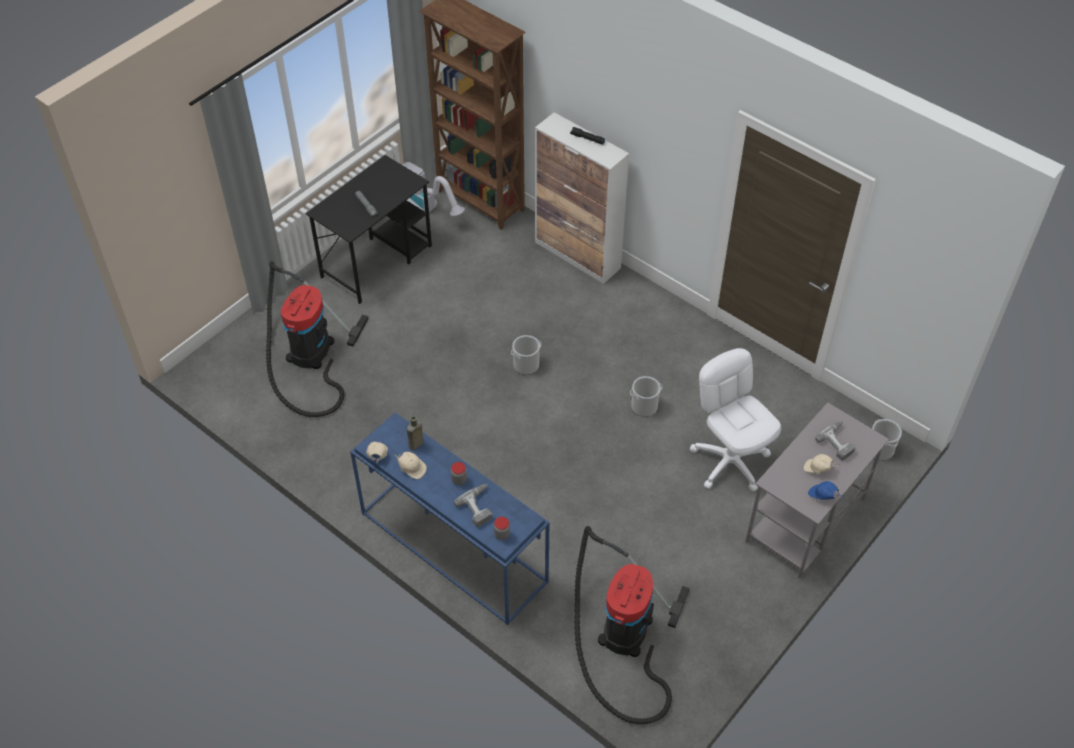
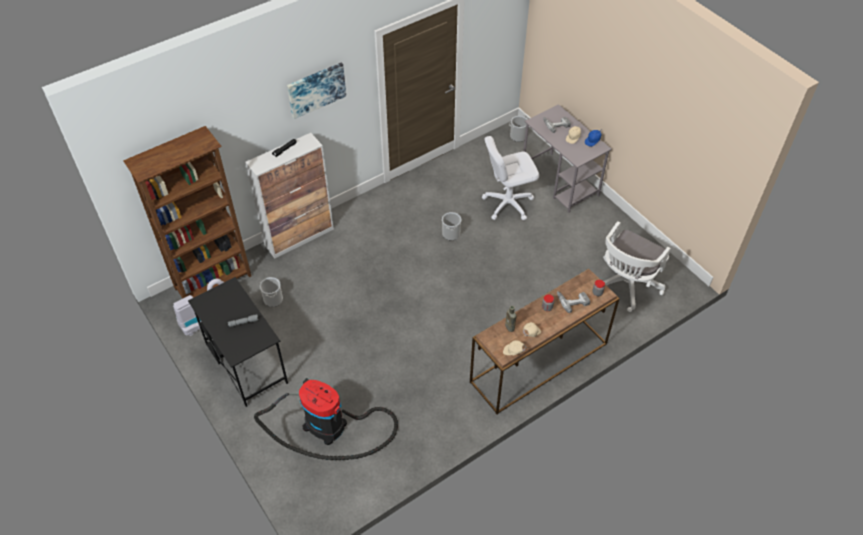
camera: 75 degrees left, 0 degrees up
blue console table [350,413,549,625] -> brown console table [470,269,620,414]
bucket [511,335,541,375] -> bucket moved to [260,277,283,307]
vacuum cleaner [574,526,690,725] -> white office chair [603,222,671,312]
none -> picture [287,63,346,119]

